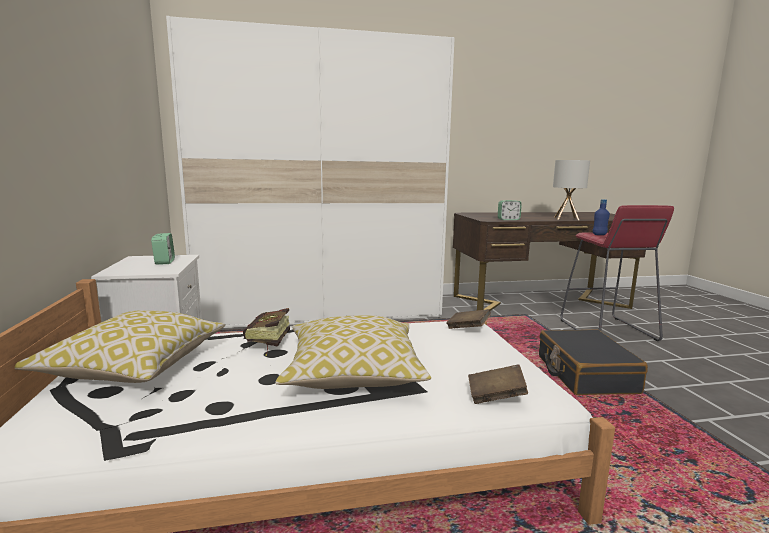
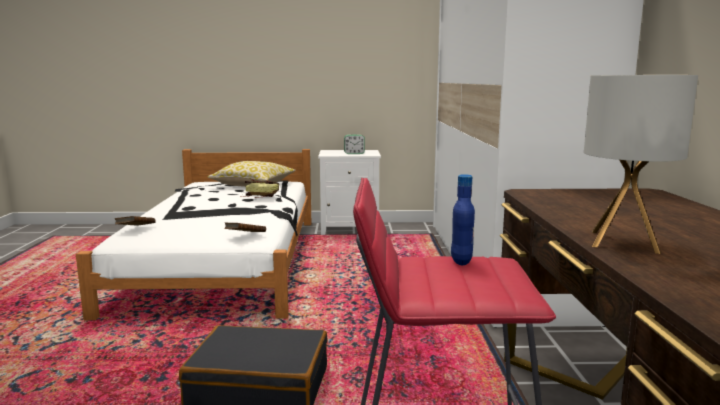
camera: 100 degrees right, 0 degrees up
pillow [275,315,431,389] -> none
alarm clock [498,200,522,220] -> none

